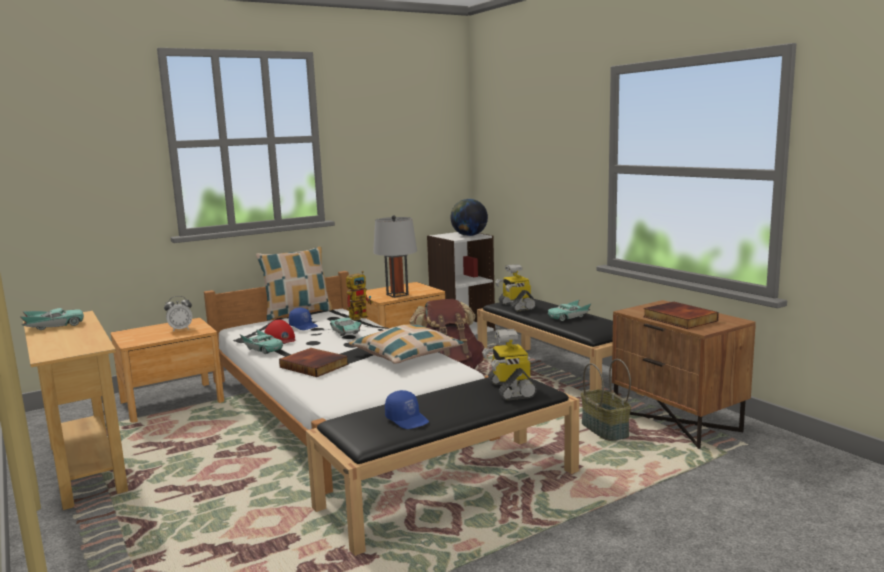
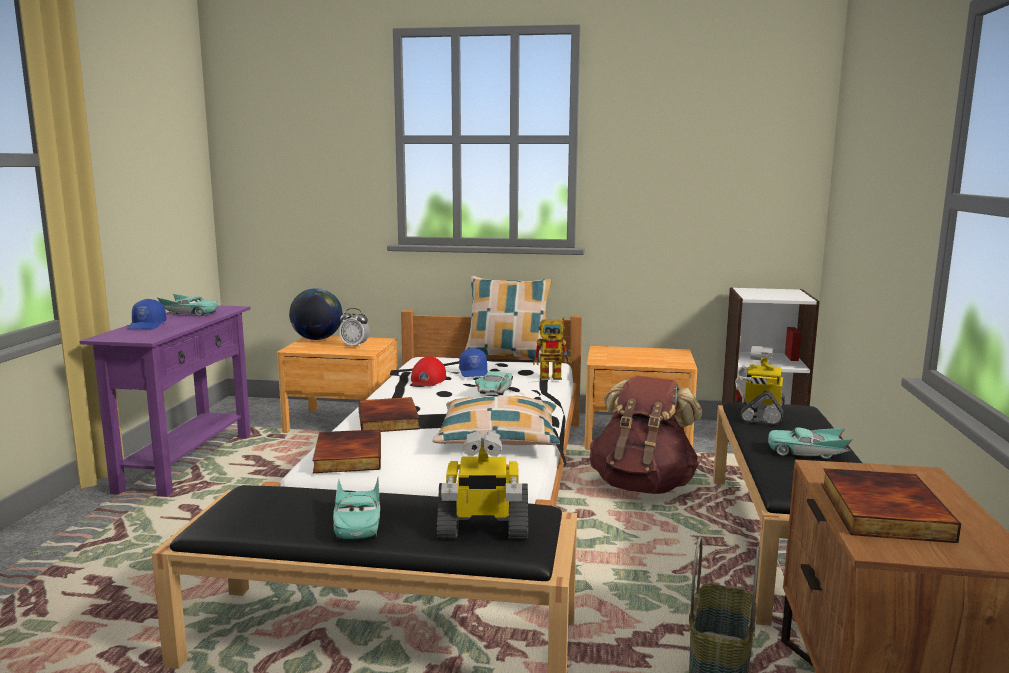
camera: 40 degrees right, 0 degrees up
beige console table [23,311,128,510] -> purple console table [79,305,251,497]
turquoise toy car [240,330,283,354] -> turquoise toy car moved to [333,478,380,540]
grey table lamp [373,215,417,298] -> none
blue cap [385,390,429,429] -> blue cap moved to [127,299,166,329]
globe [451,199,488,236] -> globe moved to [289,288,343,340]
toy robot [482,329,537,401] -> toy robot turned 120 degrees counterclockwise [437,431,528,539]
none -> book [312,429,381,473]

